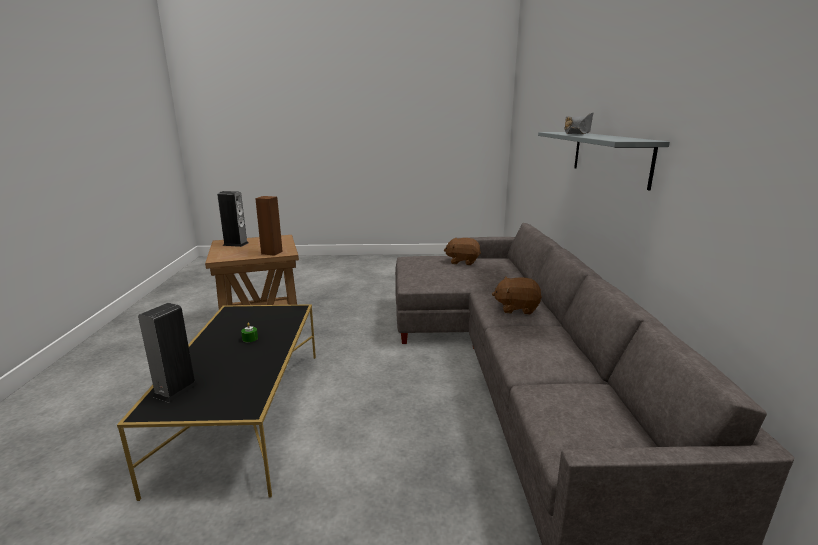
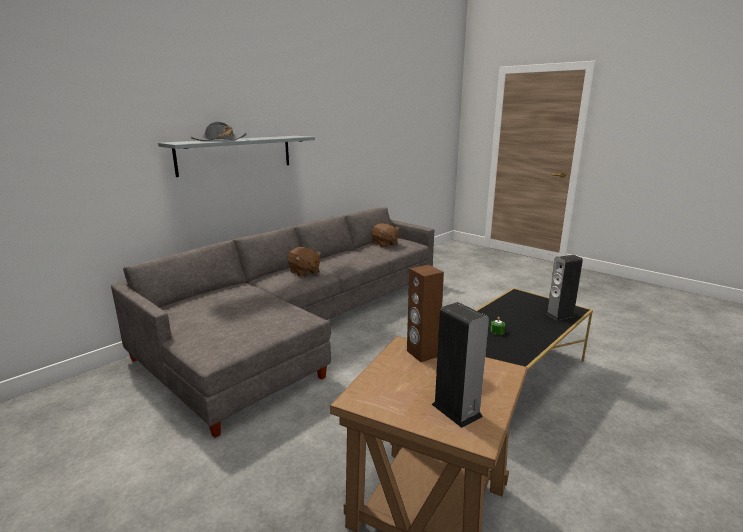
camera: 135 degrees left, 0 degrees up
brown plush toy [444,238,481,265] -> brown plush toy moved to [371,223,399,248]

